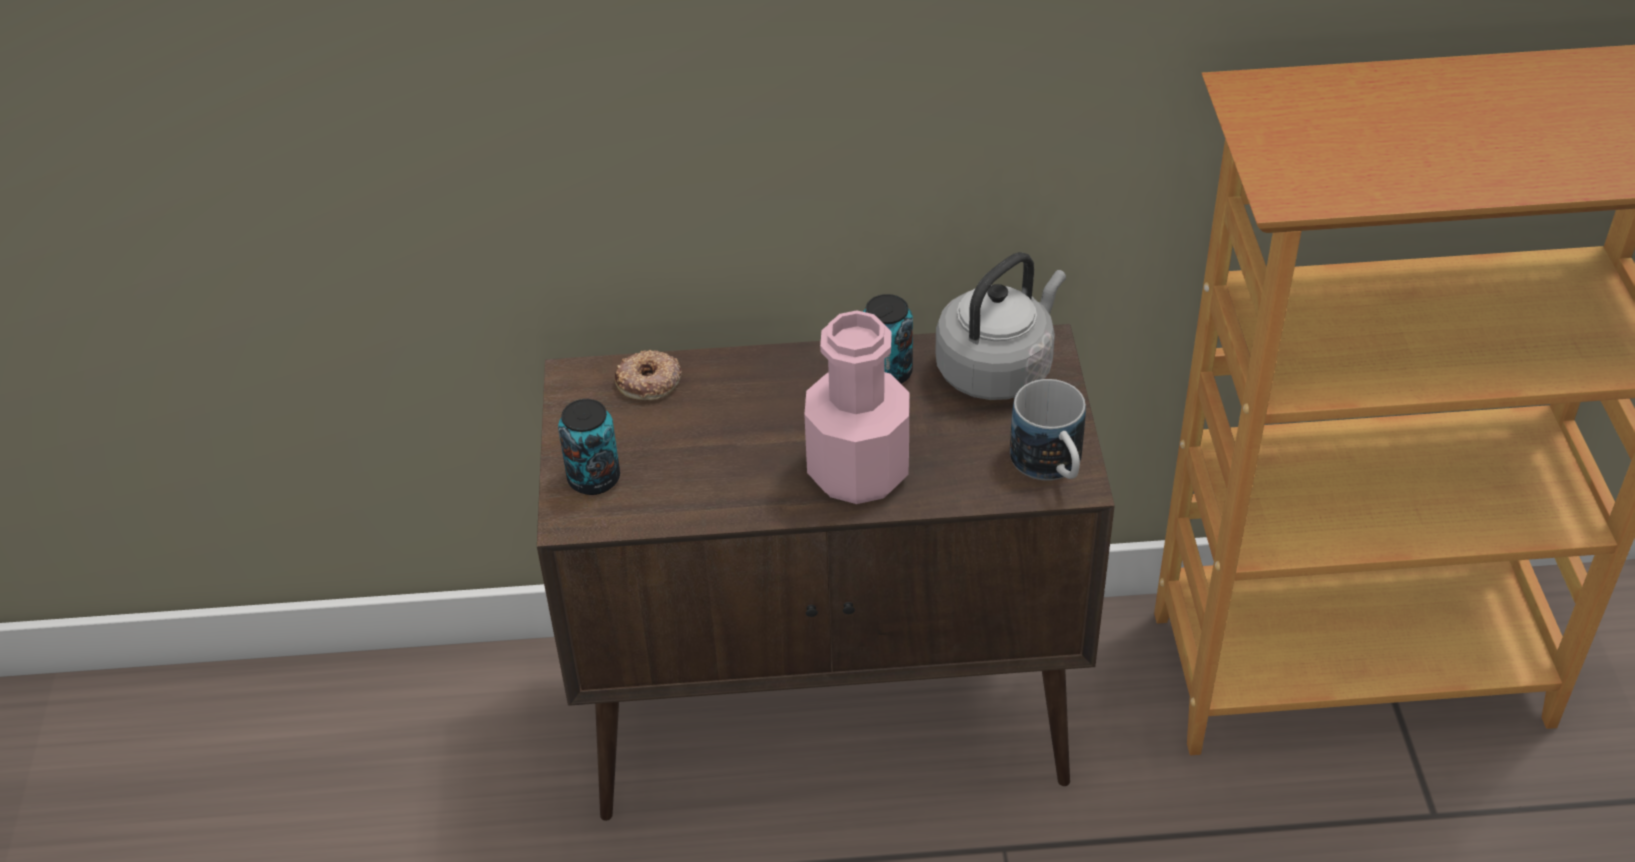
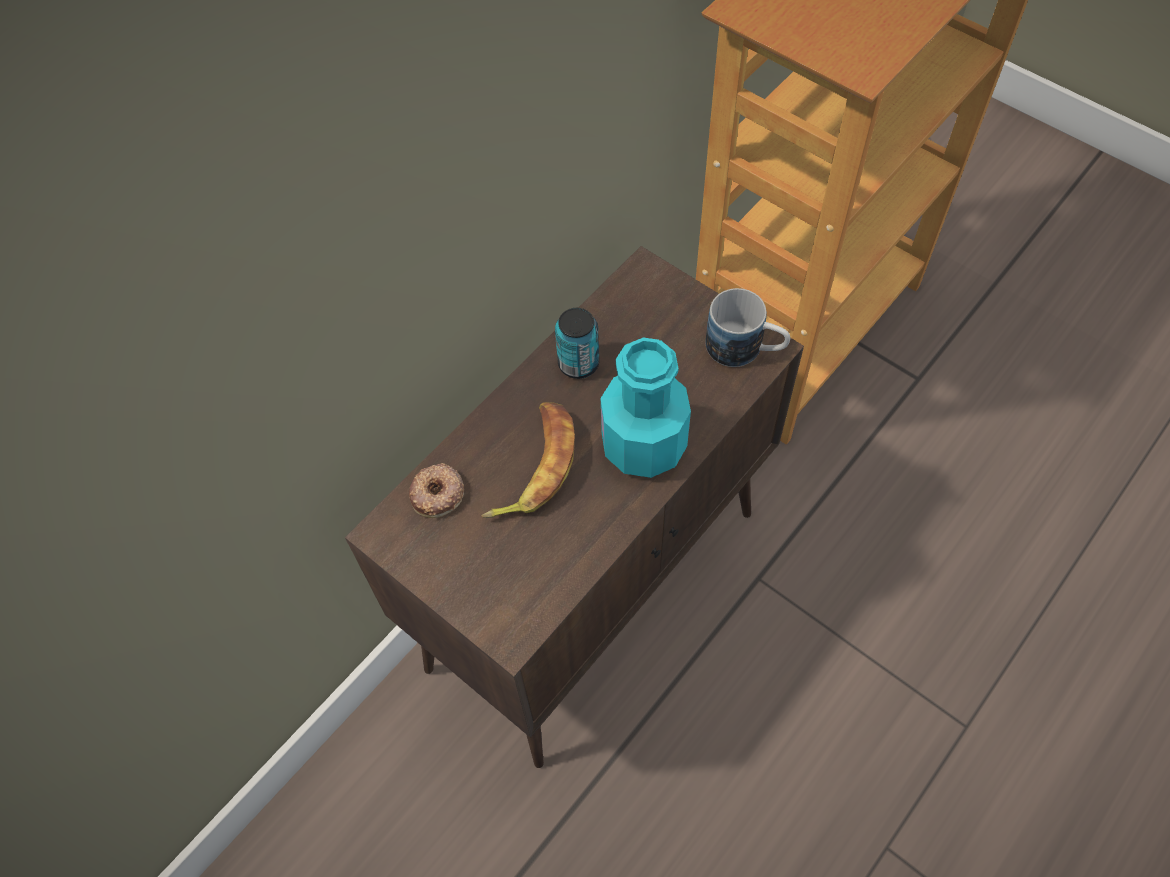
camera: 45 degrees left, 15 degrees up
can [558,399,620,495] -> none
pink bottle [804,310,910,504] -> turquoise bottle [601,338,691,478]
grey kettle [935,252,1066,400] -> none
none -> banana [482,402,575,518]

